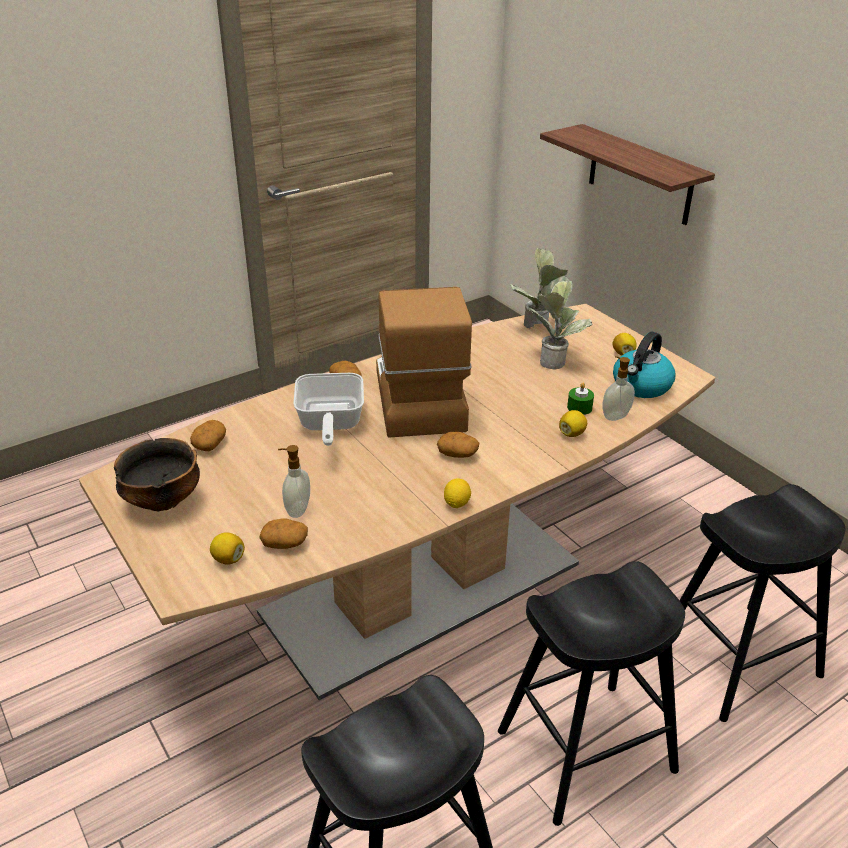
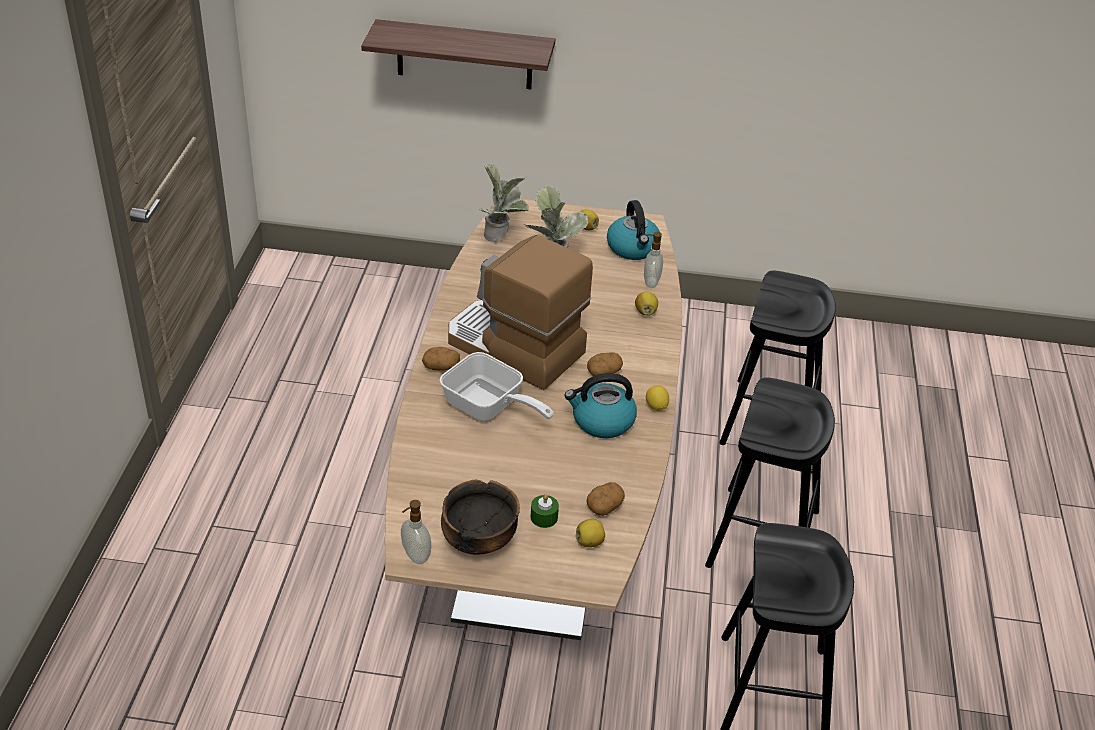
camera: 50 degrees left, 5 degrees up
potato [190,420,226,451] -> none
soap dispenser [278,445,310,518] -> soap dispenser moved to [401,500,431,564]
green candle [567,382,594,415] -> green candle moved to [531,494,559,528]
none -> kettle [565,373,637,438]

